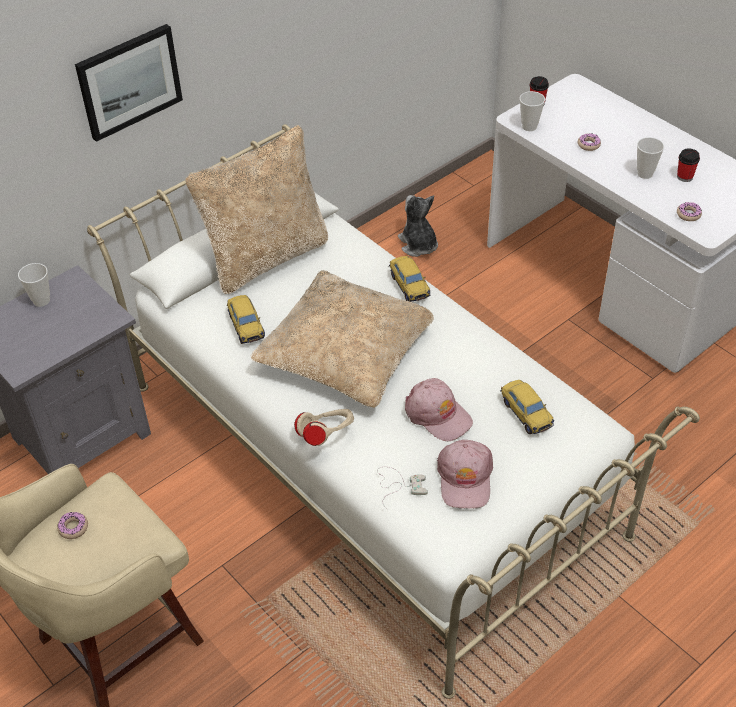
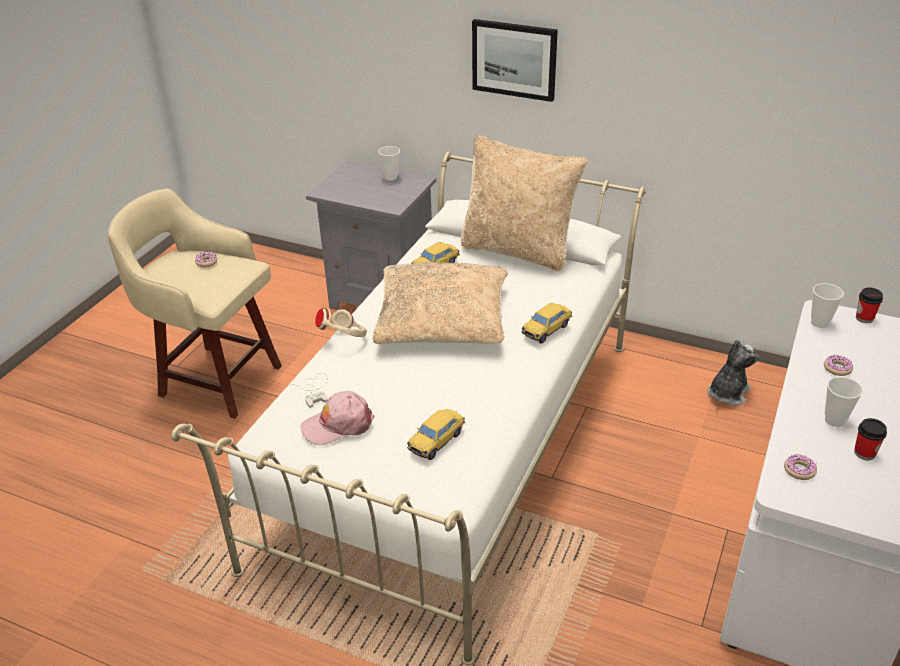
camera: 65 degrees right, 10 degrees down
pink cap [405,378,473,441] -> none

